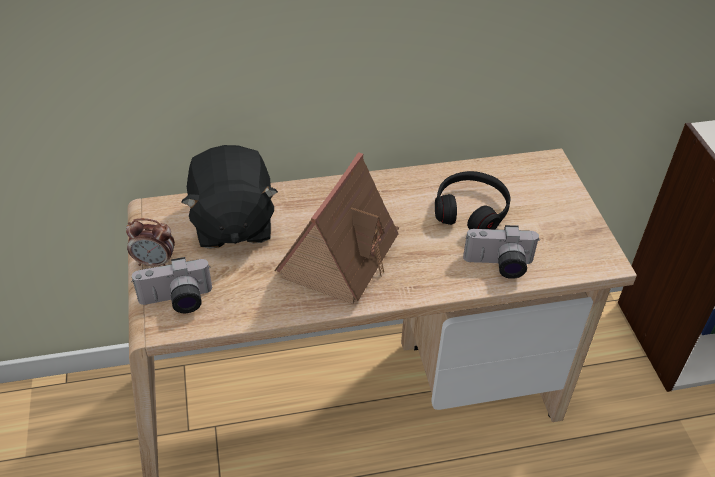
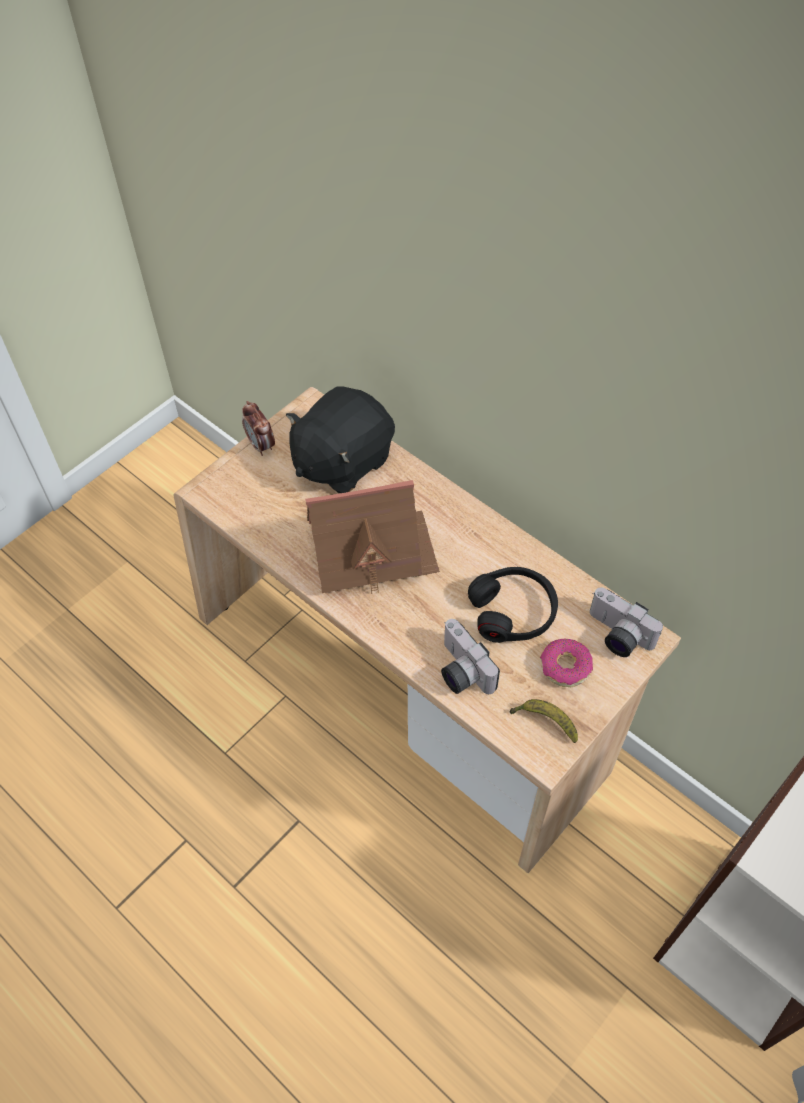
camera: 55 degrees right, 10 degrees up
camera [131,257,212,313] -> camera moved to [590,587,663,657]
none -> banana [509,699,578,743]
none -> donut [540,639,593,687]

